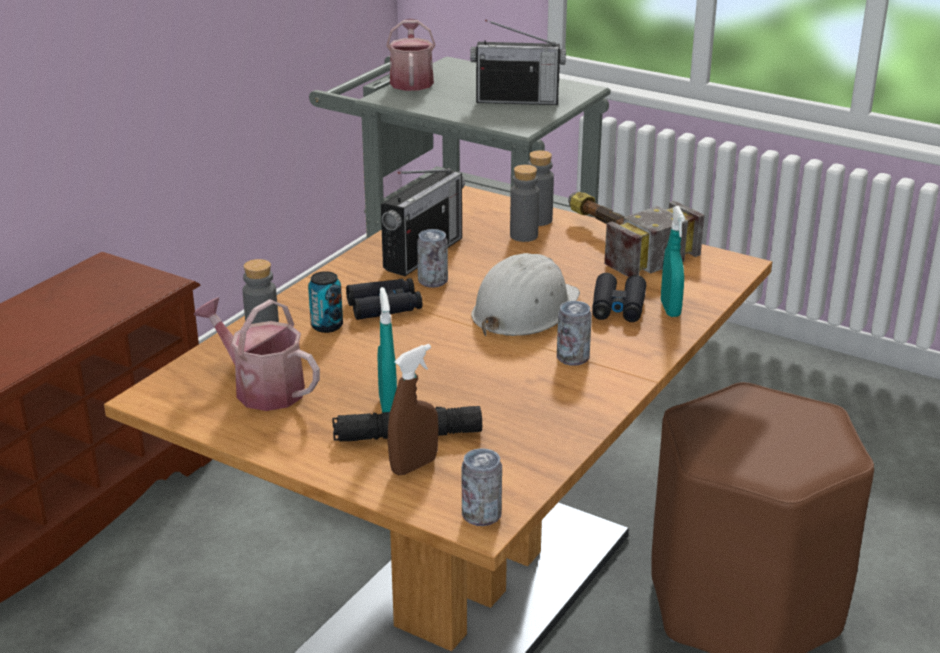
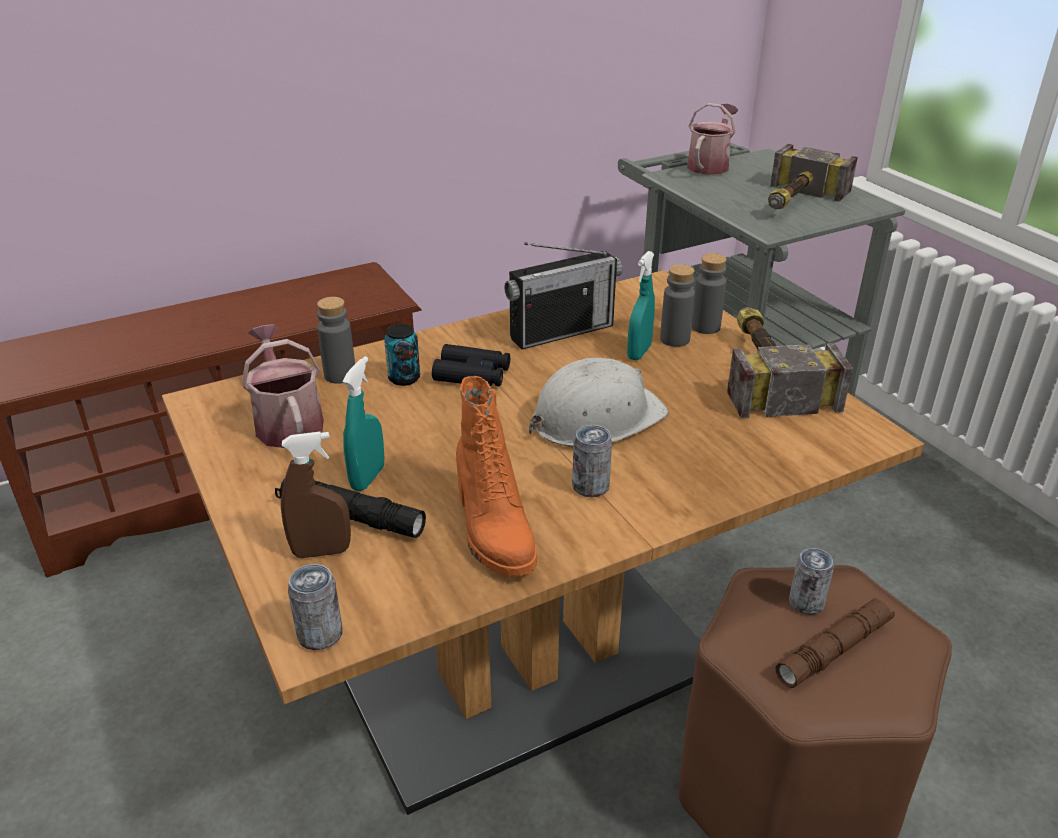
camera: 30 degrees right, 5 degrees up
can [417,229,448,288] -> can moved to [789,548,834,615]
radio [470,19,566,105] -> hammer [768,144,858,210]
black binoculars [592,273,646,322] -> none
turquoise spray bottle [661,206,685,317] -> turquoise spray bottle moved to [627,251,655,360]
none -> orange boot [456,376,537,577]
none -> brown flashlight [775,598,895,688]

